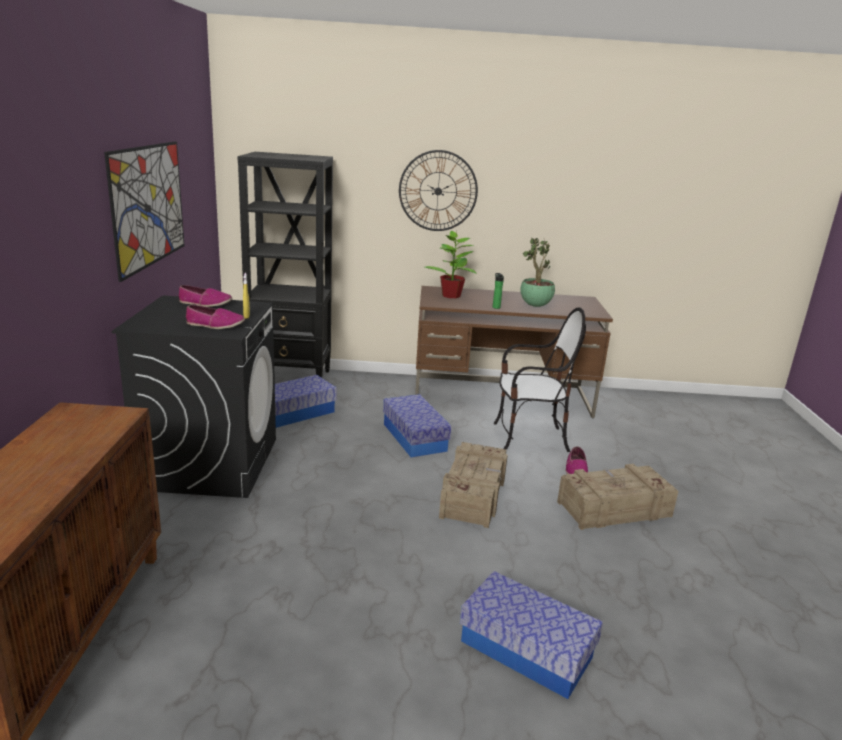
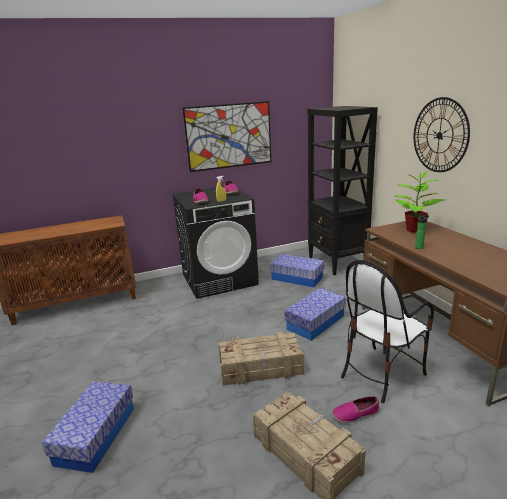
camera: 70 degrees right, 0 degrees up
chair [494,307,586,452] -> chair turned 75 degrees clockwise [341,260,434,403]
potted plant [520,238,555,307] -> none

